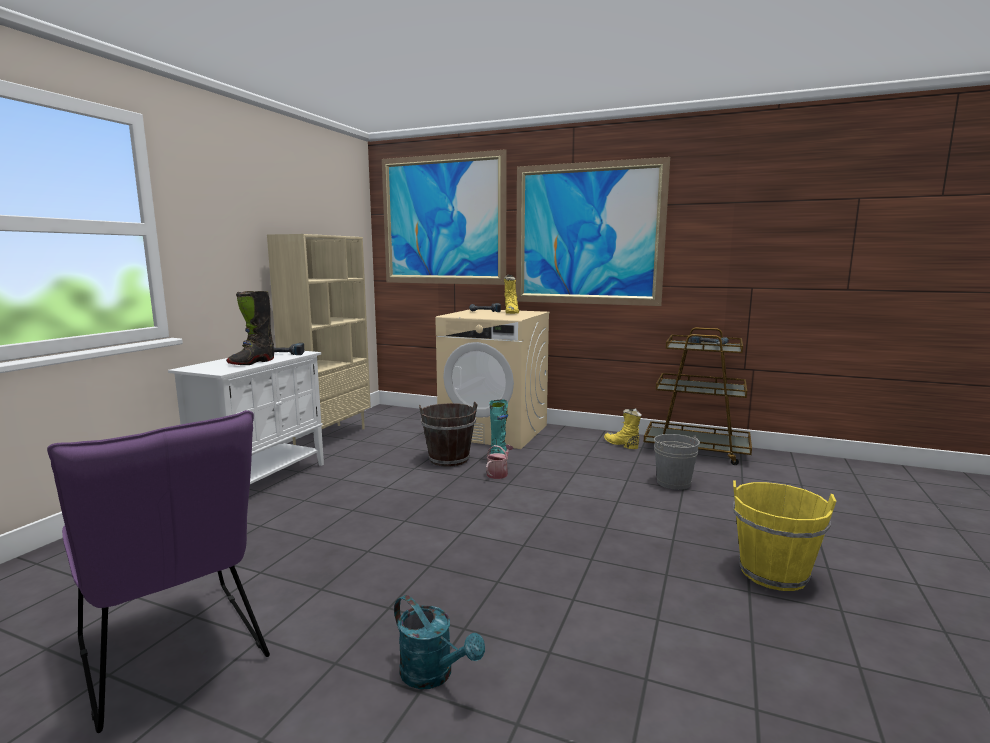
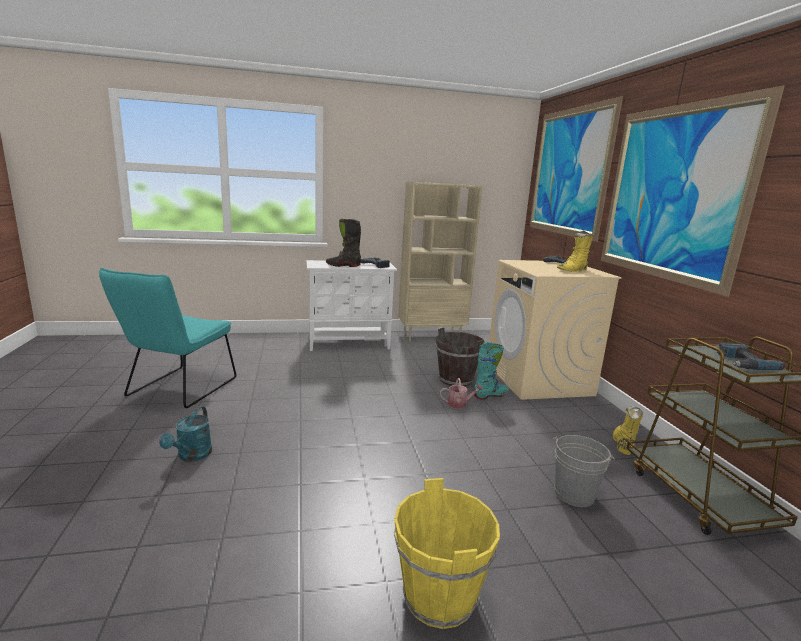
camera: 55 degrees right, 5 degrees up
purple chair [47,410,270,733] -> turquoise chair [99,267,236,408]

